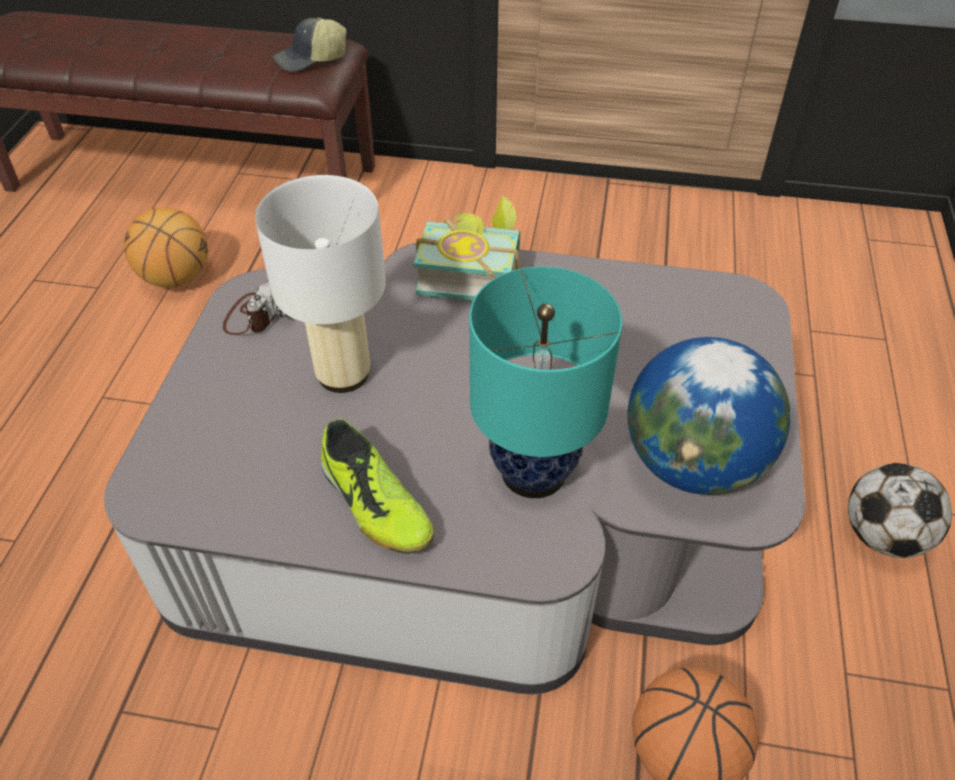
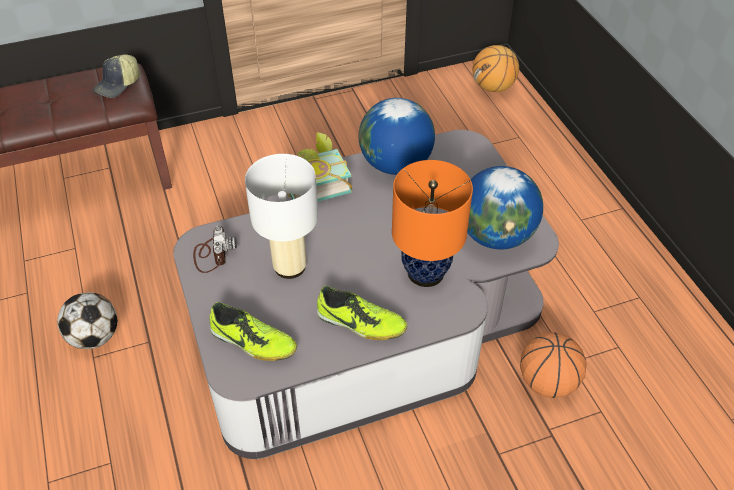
camera: 30 degrees left, 0 degrees up
basketball [124,208,208,288] -> basketball moved to [472,45,519,92]
turquoise table lamp [469,267,622,498] -> orange table lamp [392,160,473,287]
football [848,463,952,558] -> football moved to [57,293,118,349]
none -> shoe [209,302,297,361]
none -> globe [359,98,435,175]

